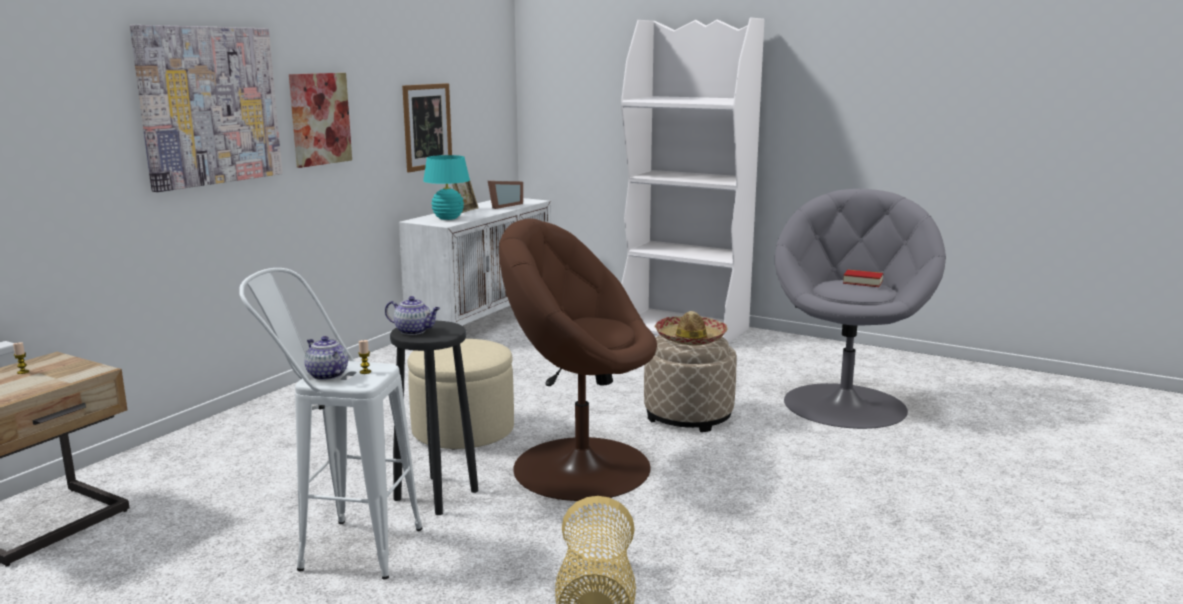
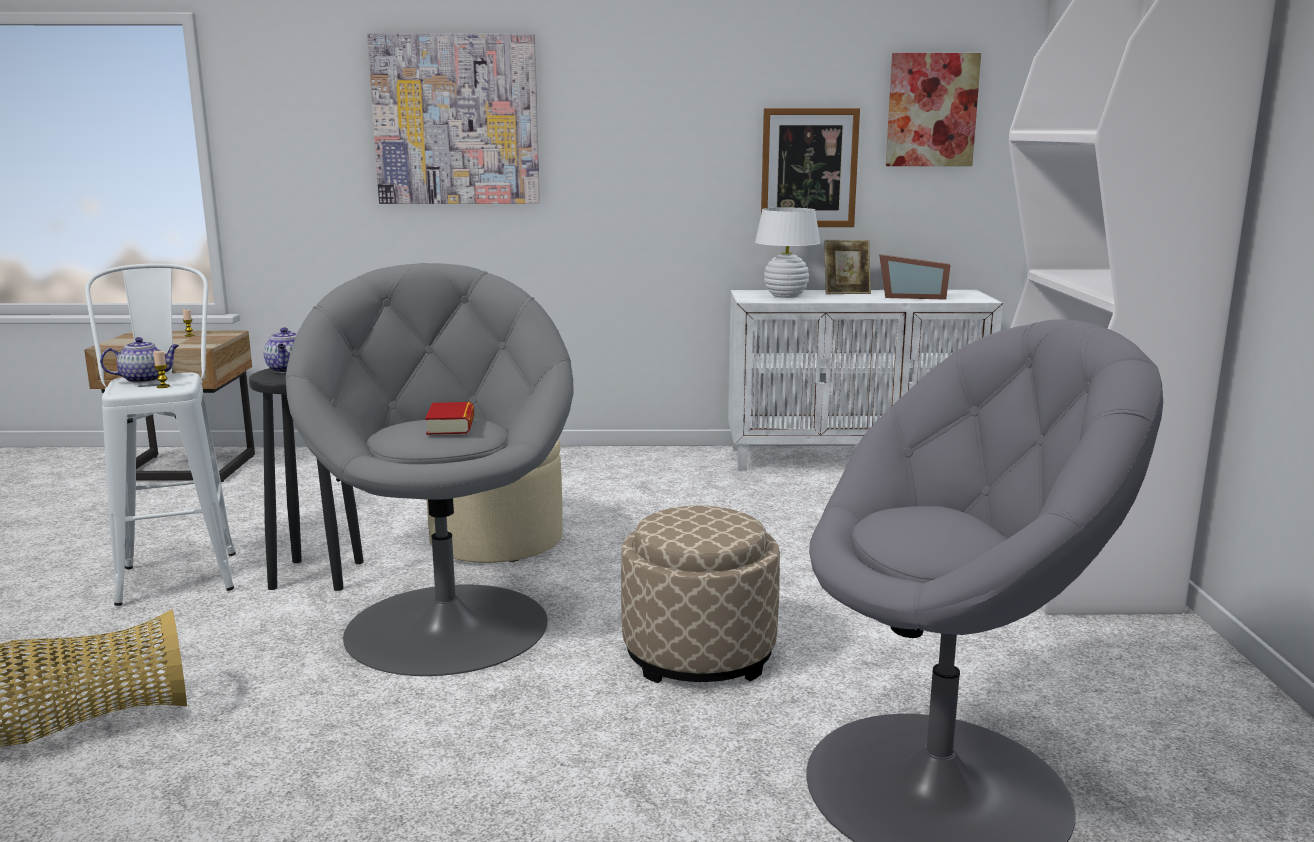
camera: 60 degrees right, 0 degrees up
picture [289,73,352,168] -> picture moved to [886,53,981,166]
teapot [305,336,348,380] -> teapot turned 45 degrees clockwise [100,337,179,383]
turquoise table lamp [423,155,470,220] -> white table lamp [755,207,820,298]
brown armchair [499,218,657,501] -> grey armchair [285,263,574,676]
hat [654,311,728,346] -> none
book [843,270,883,287] -> book moved to [425,402,474,435]

